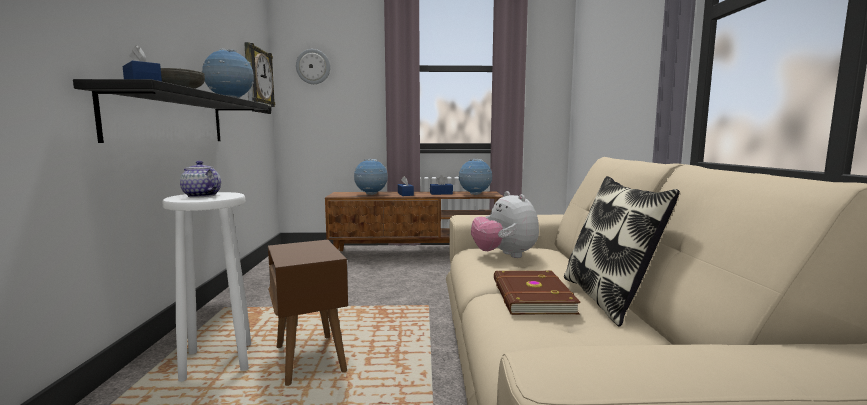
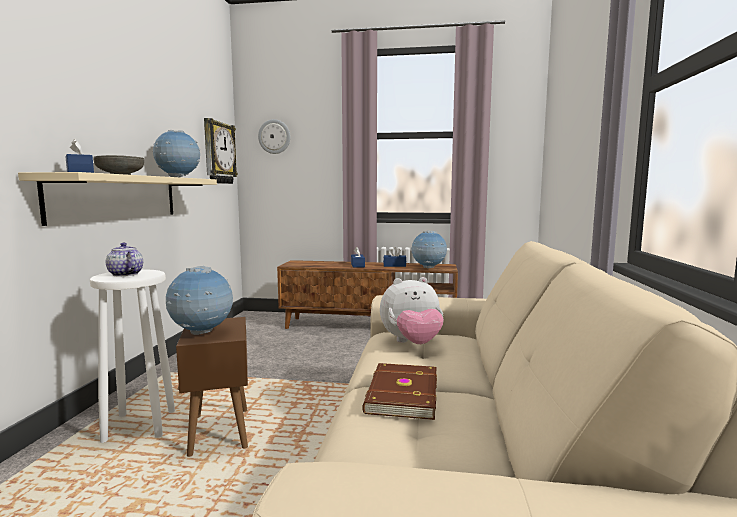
camera: 10 degrees right, 0 degrees up
black shelf [73,79,268,143] -> beige shelf [18,172,217,226]
globe [354,159,388,195] -> globe moved to [166,266,233,335]
plush toy [471,191,539,258] -> plush toy turned 90 degrees counterclockwise [380,277,444,344]
pillow [564,176,680,327] -> none

